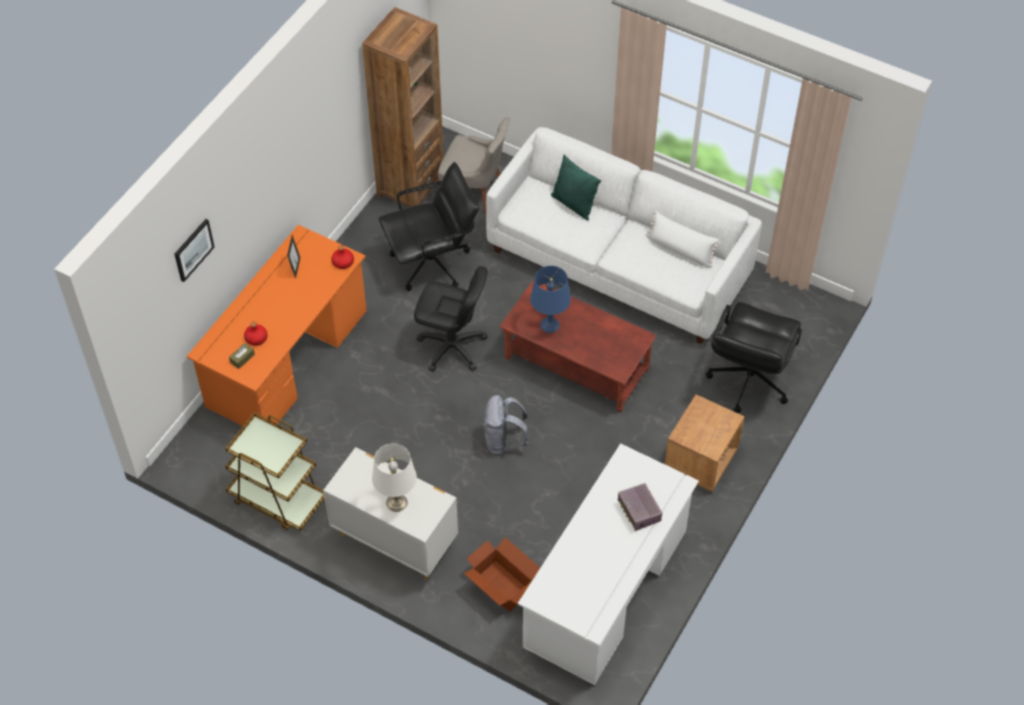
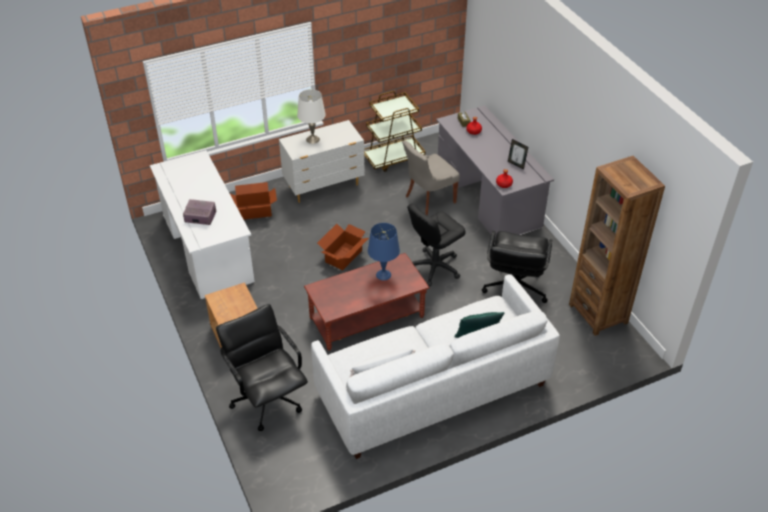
camera: 125 degrees right, 10 degrees down
picture [175,219,215,282] -> none
orange desk [187,225,367,427] -> grey desk [436,105,554,238]
grey chair [438,117,510,215] -> grey chair moved to [402,141,460,215]
grey backpack [484,395,529,455] -> cardboard box [317,224,369,270]

